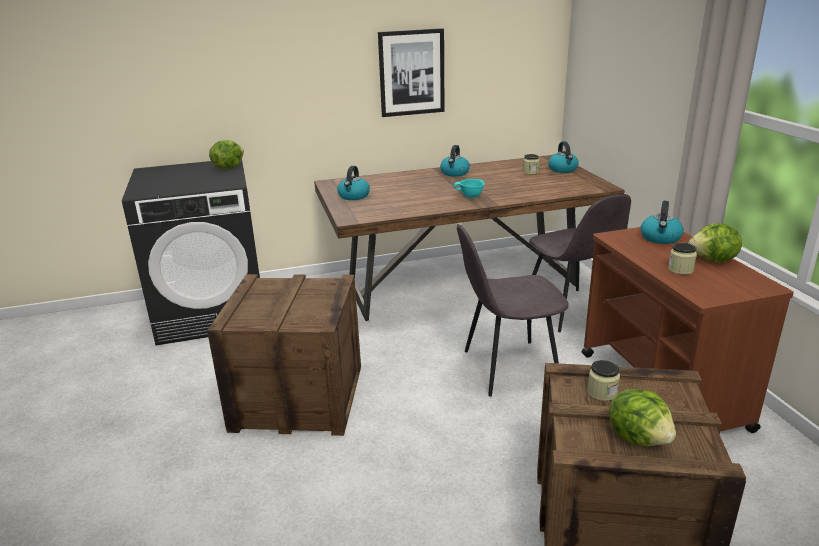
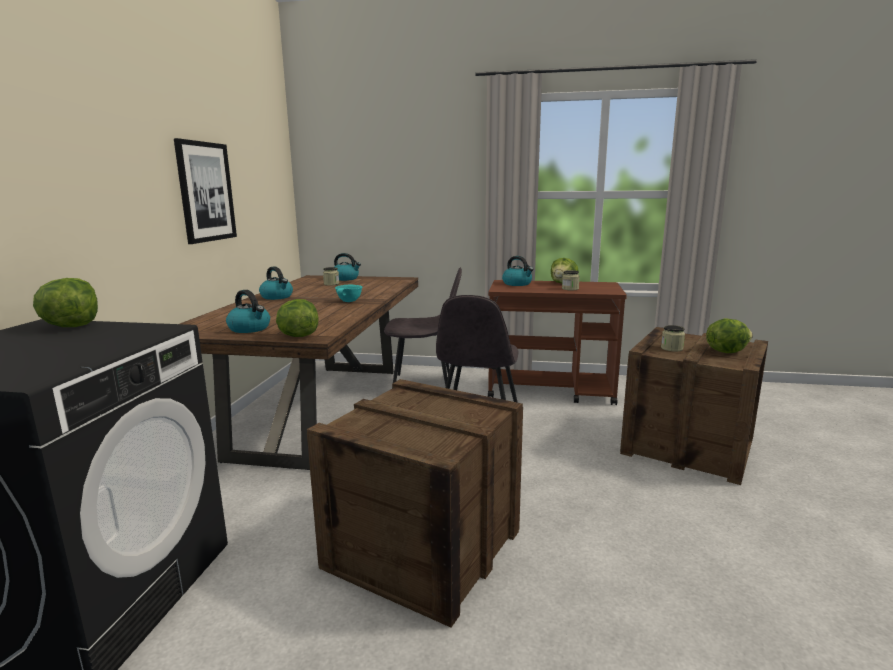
camera: 65 degrees left, 10 degrees down
none -> lettuce [276,299,318,337]

